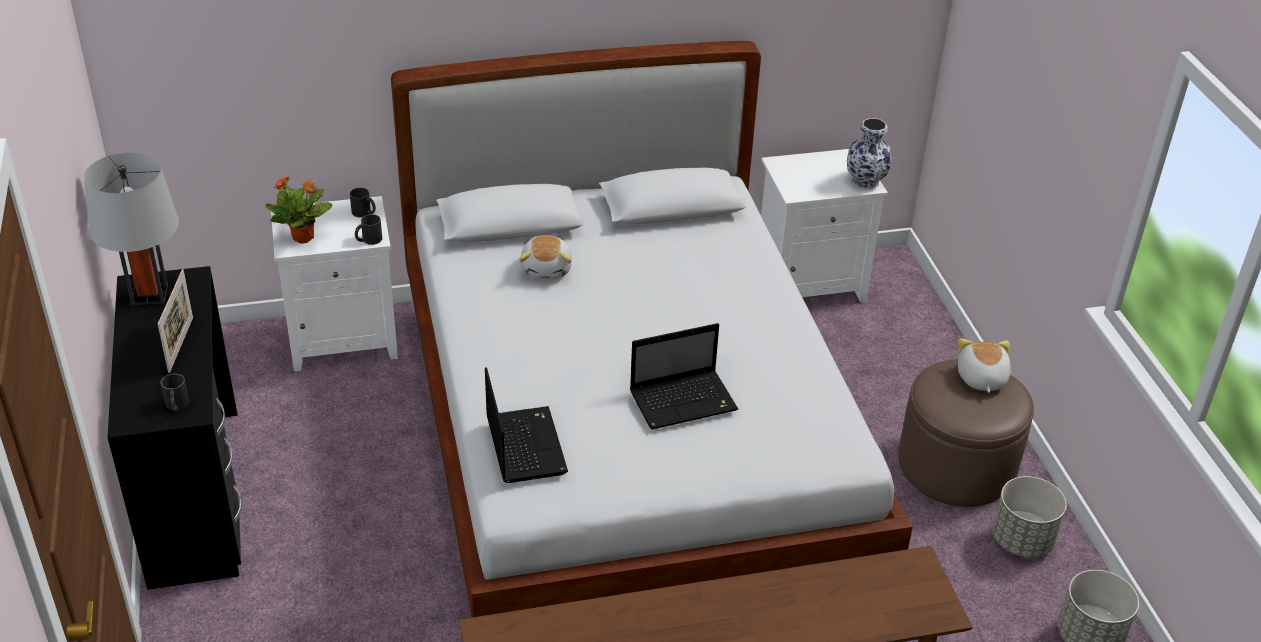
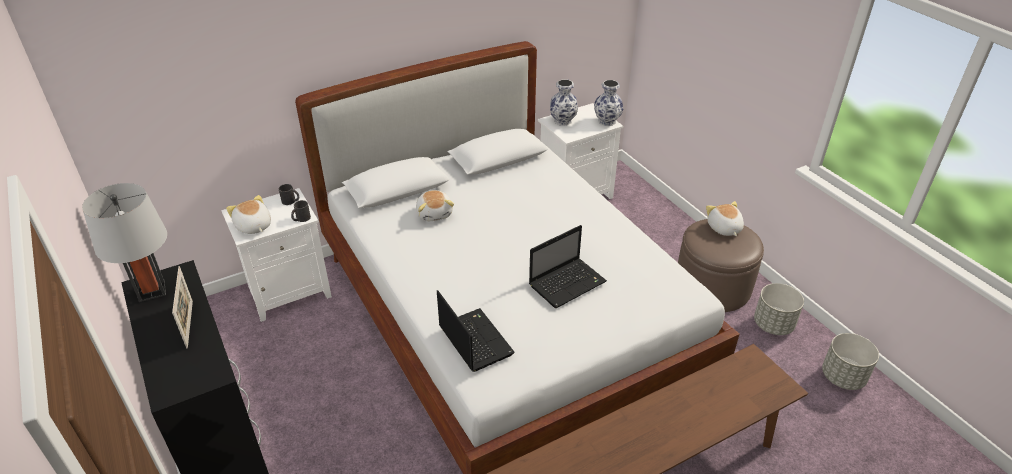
camera: 15 degrees left, 0 degrees up
black mug [161,374,189,412] -> none
potted plant [265,176,333,243] -> plush toy [226,195,271,234]
none -> vase [550,79,578,125]

